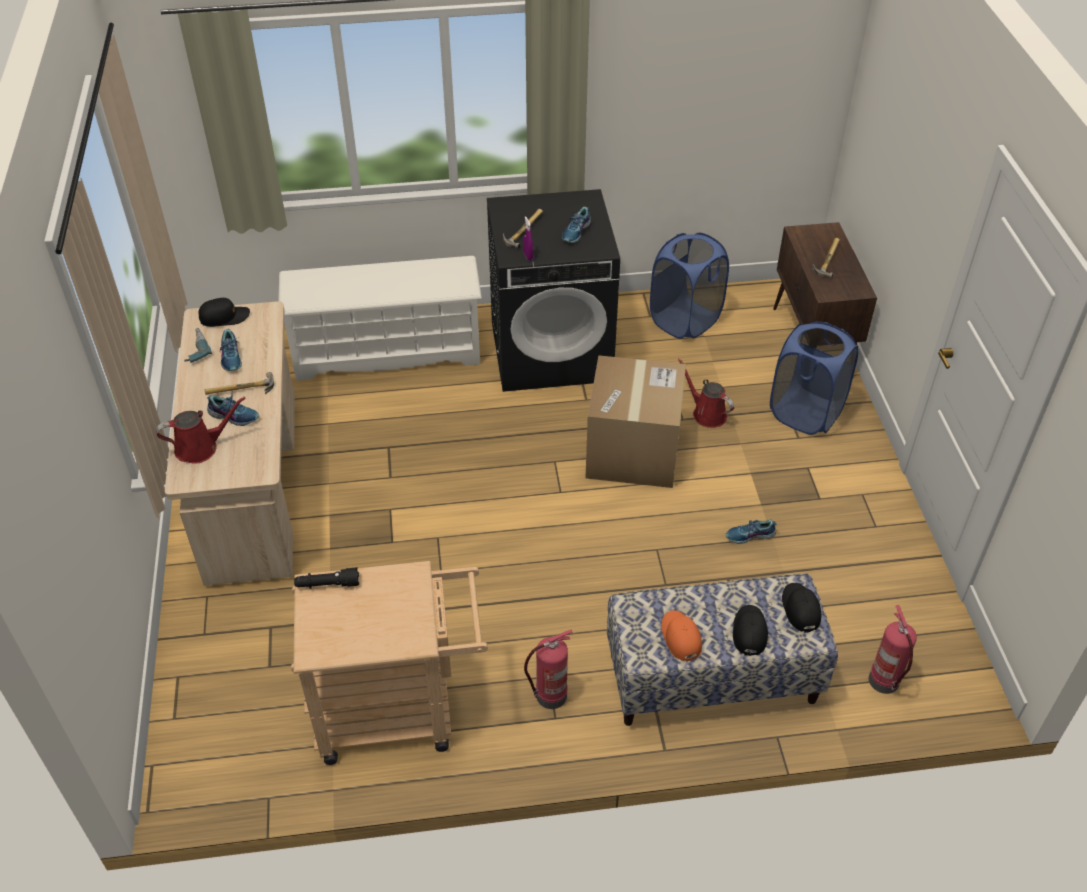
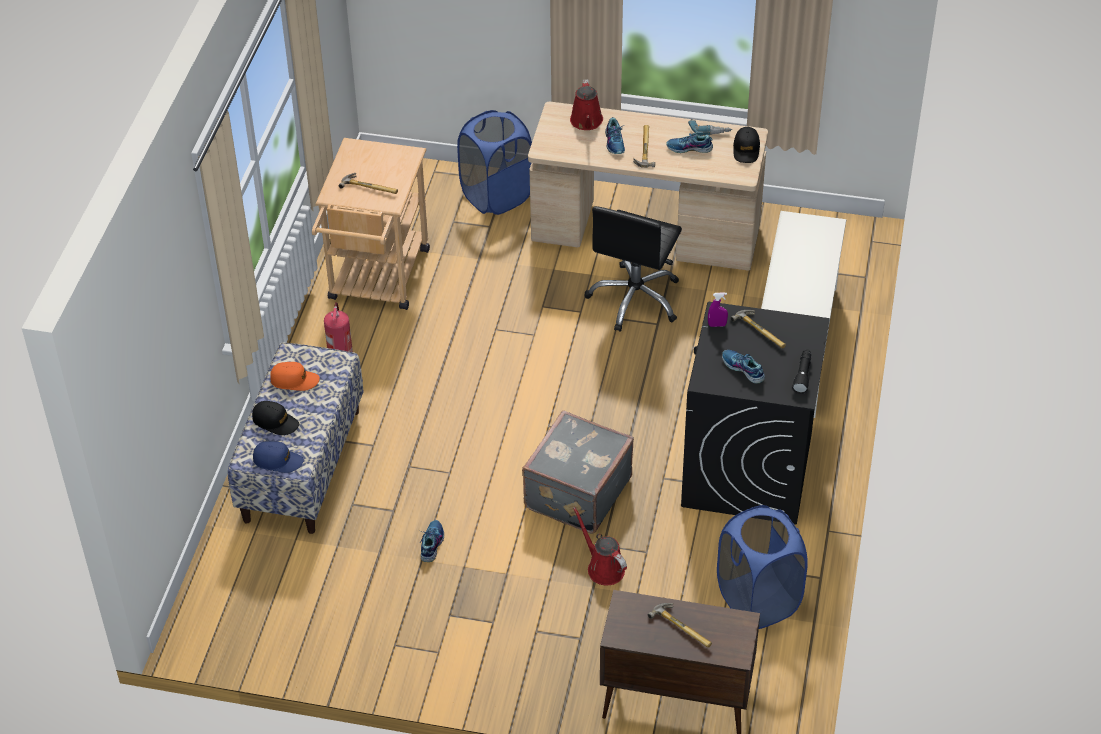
camera: 110 degrees right, 0 degrees up
shoe [207,392,259,426] -> shoe turned 45 degrees counterclockwise [605,117,625,154]
black flashlight [294,568,359,589] -> black flashlight moved to [792,349,811,394]
cardboard box [585,355,686,488] -> grey suitcase [522,410,634,534]
red watering can [678,358,734,428] -> red watering can turned 105 degrees counterclockwise [573,507,627,585]
blue laundry basket [770,321,859,435] -> blue laundry basket moved to [457,110,532,215]
black cap [782,583,821,633] -> blue cap [253,441,304,473]
fire extinguisher [869,605,917,694] -> none
none -> hammer [339,173,398,194]
none -> black office chair [585,206,682,332]

